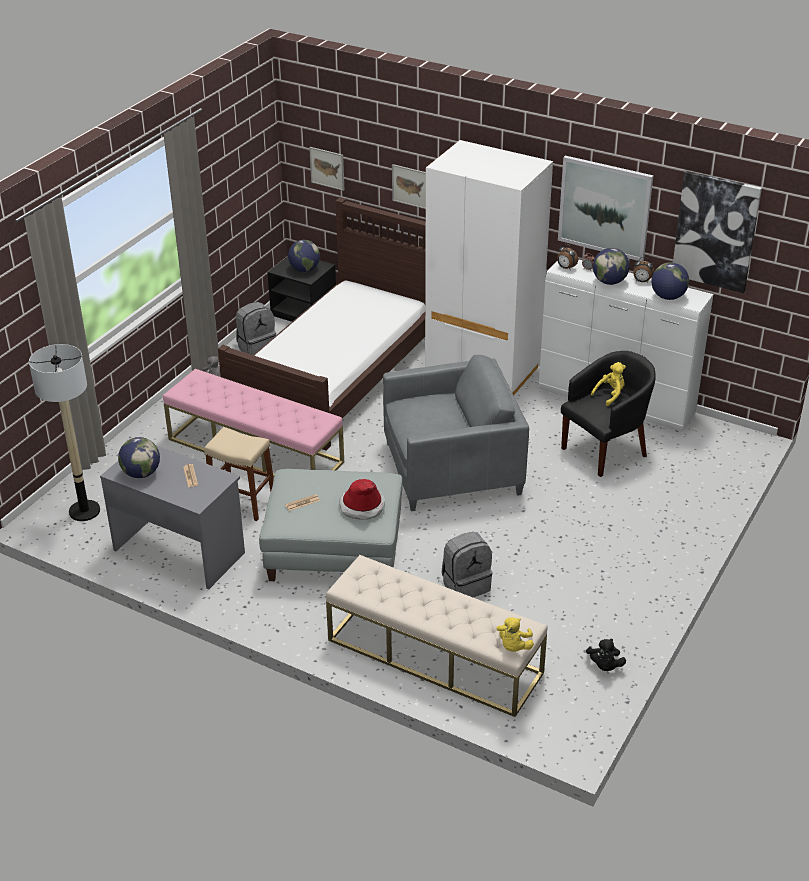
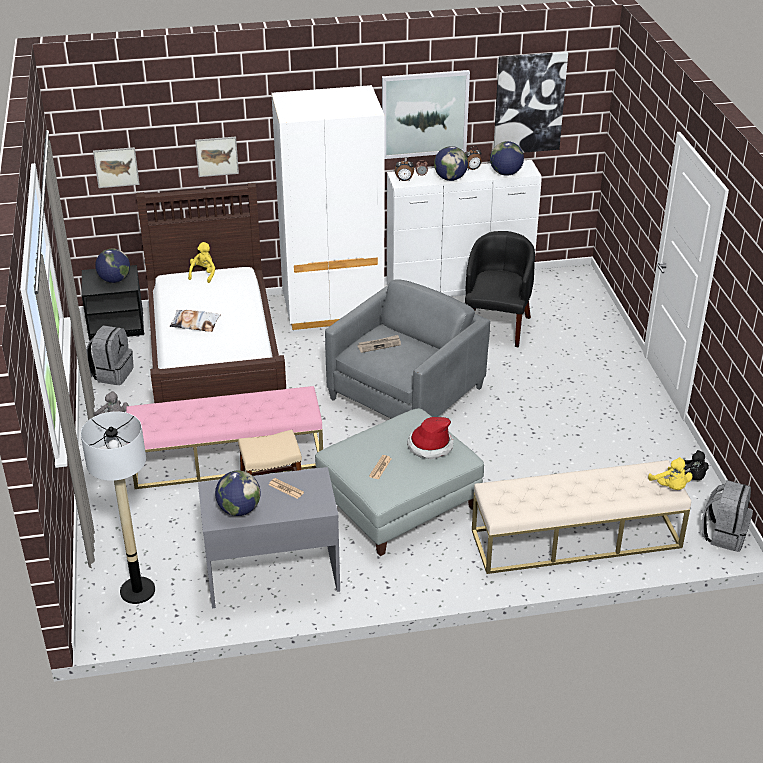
camera: 40 degrees left, 0 degrees up
grey backpack [442,532,492,597] -> grey backpack moved to [702,480,753,552]
yellow plush toy [591,362,626,406] -> yellow plush toy moved to [188,242,215,283]
none -> pillow [169,310,221,332]
none -> newspaper [357,335,401,353]

